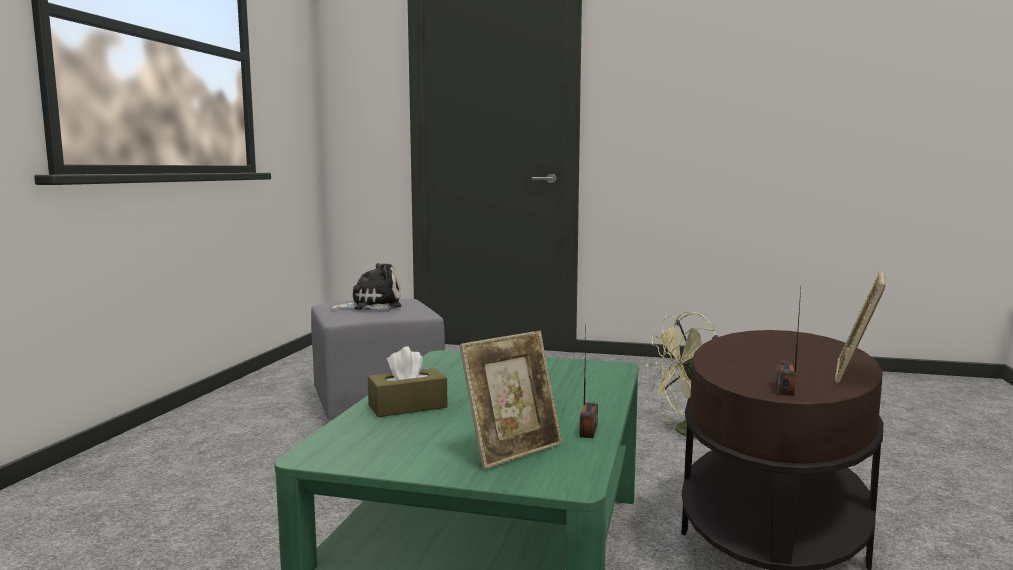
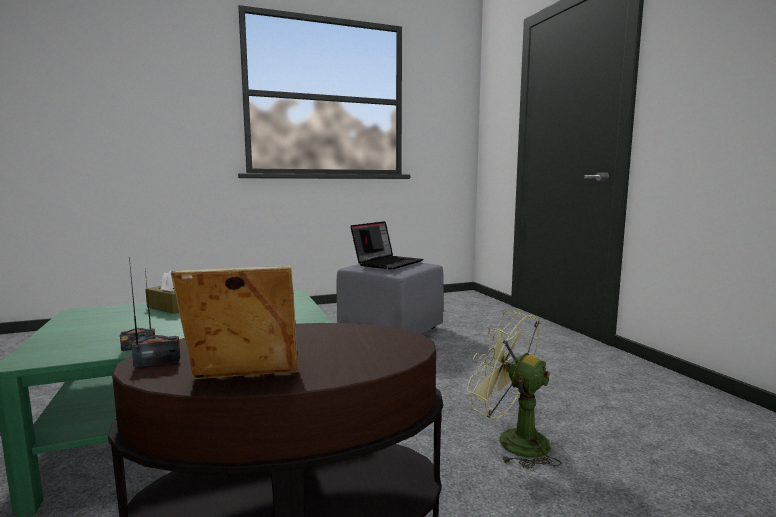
camera: 55 degrees right, 0 degrees up
plush toy [331,263,402,310] -> laptop [350,221,423,270]
picture frame [460,331,563,470] -> none

